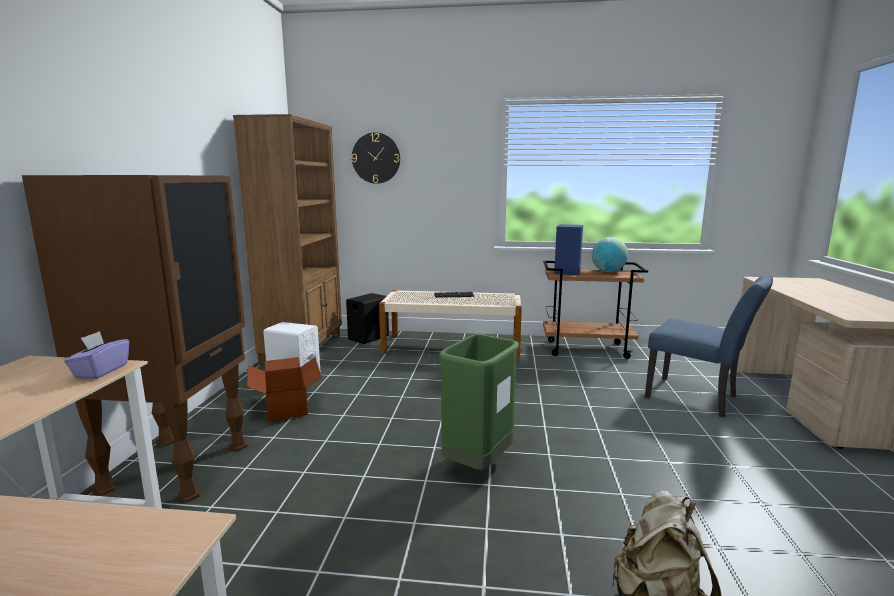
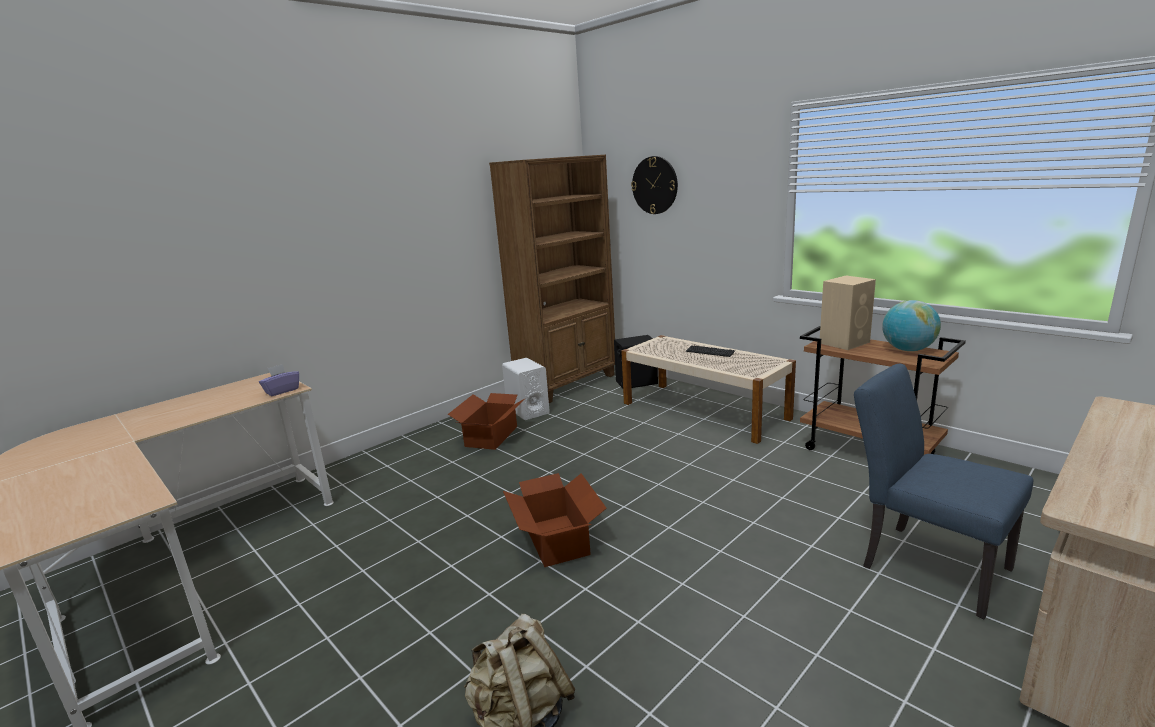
camera: 40 degrees right, 5 degrees up
brown cabinet [22,175,247,502] -> none
green trash can [439,334,519,470] -> cardboard box [503,473,607,567]
blue speaker [554,224,583,275] -> beige speaker [820,276,876,350]
blue chair [645,274,773,417] -> blue chair turned 150 degrees clockwise [854,364,1033,619]

